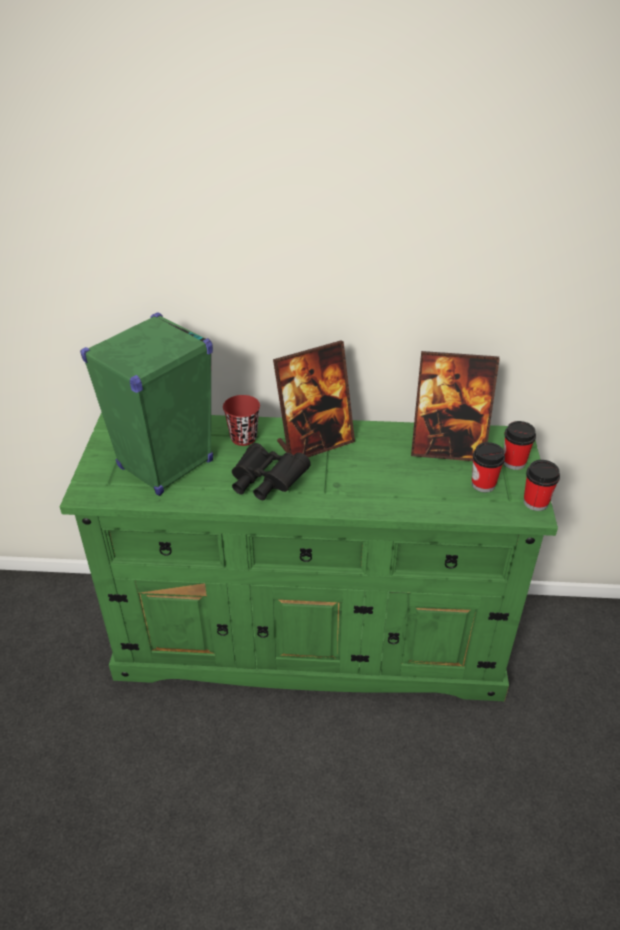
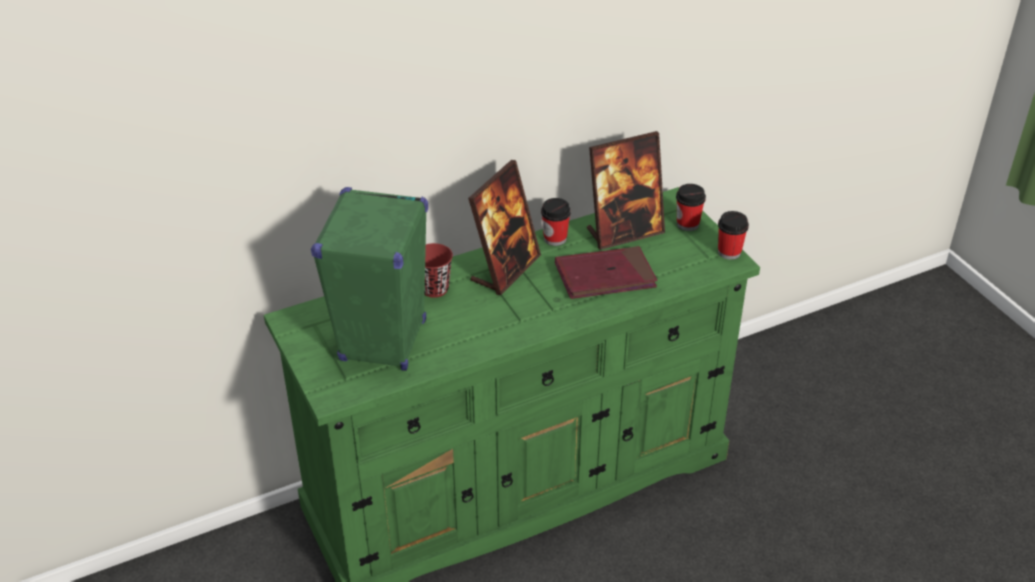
camera: 30 degrees left, 0 degrees up
black binoculars [232,443,311,500] -> none
cup [472,442,505,493] -> cup moved to [541,198,571,246]
none -> red book [555,246,657,299]

